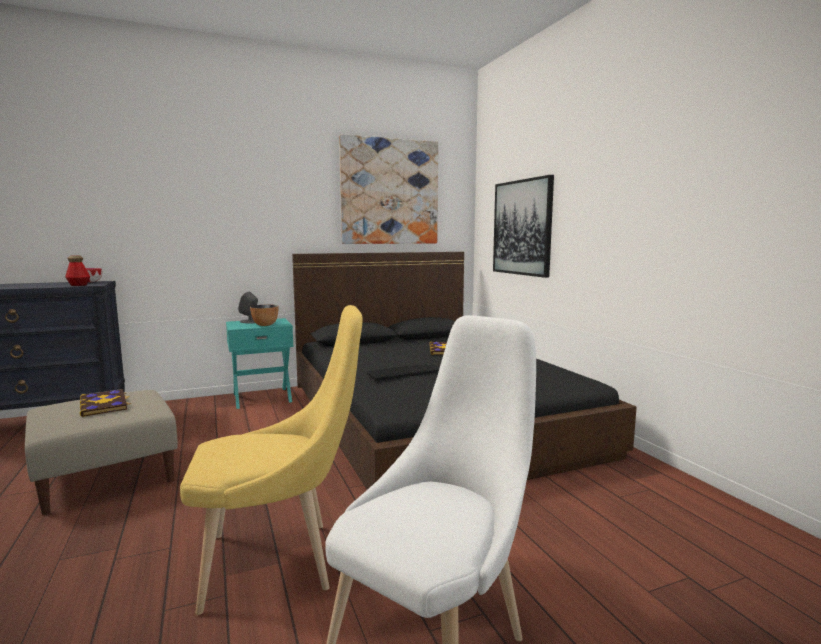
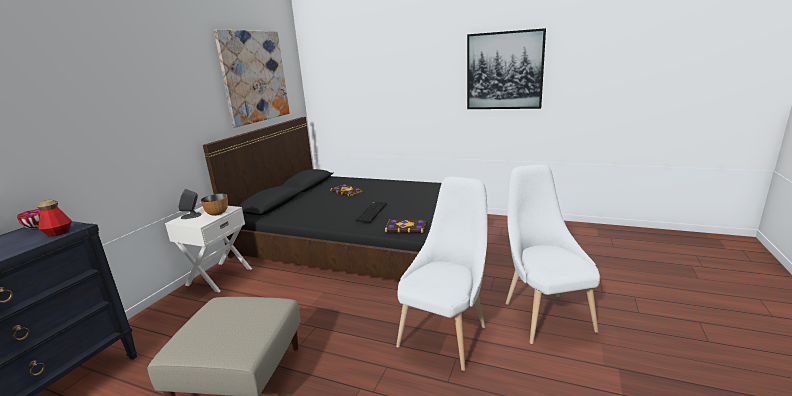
camera: 45 degrees left, 10 degrees up
book [80,389,131,417] -> book moved to [385,219,426,233]
yellow chair [180,305,363,615] -> white chair [396,176,488,371]
turquoise nightstand [226,318,294,409] -> white nightstand [165,206,252,292]
picture [493,175,554,278] -> picture moved to [467,28,546,109]

